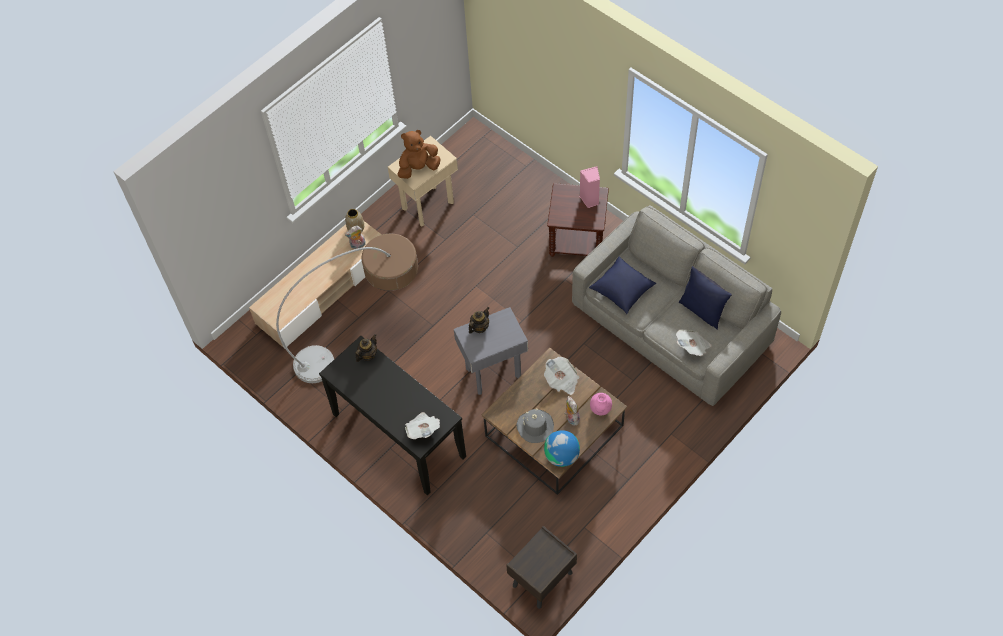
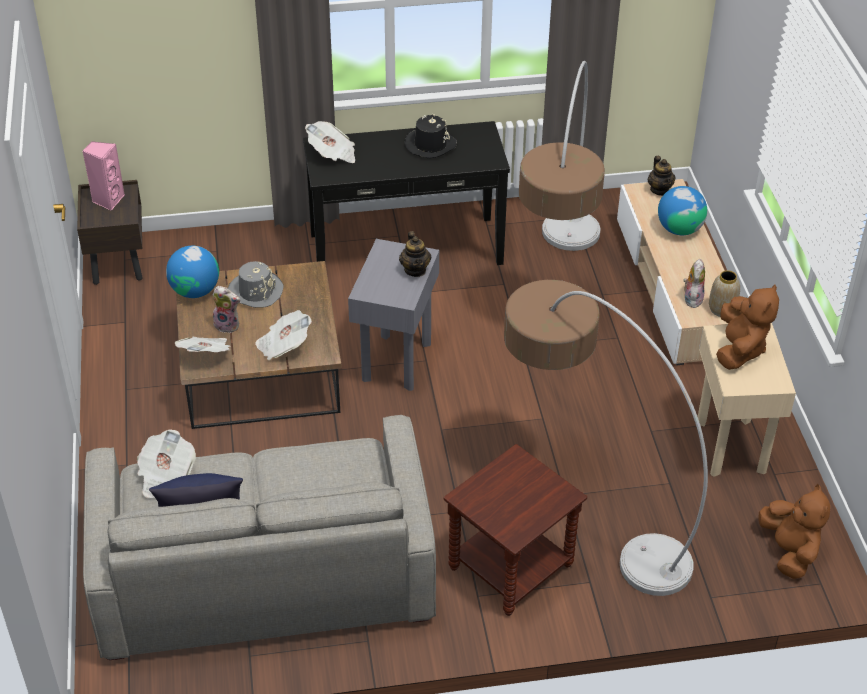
camera: 125 degrees right, 15 degrees down
teapot [355,334,377,362] -> teapot moved to [648,156,675,196]
pink speaker [580,166,600,208] -> pink speaker moved to [83,141,125,211]
blue pillow [589,257,656,314] -> none
pink vase [590,393,612,415] -> newspaper [175,337,230,352]
none -> black hat [404,114,457,158]
none -> floor lamp [504,280,708,596]
none -> globe [658,186,707,235]
none -> brown plush toy [758,484,830,579]

